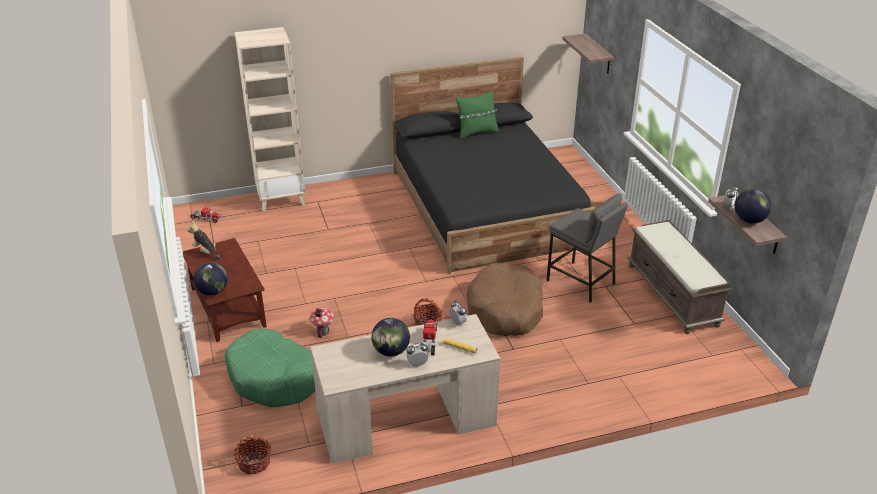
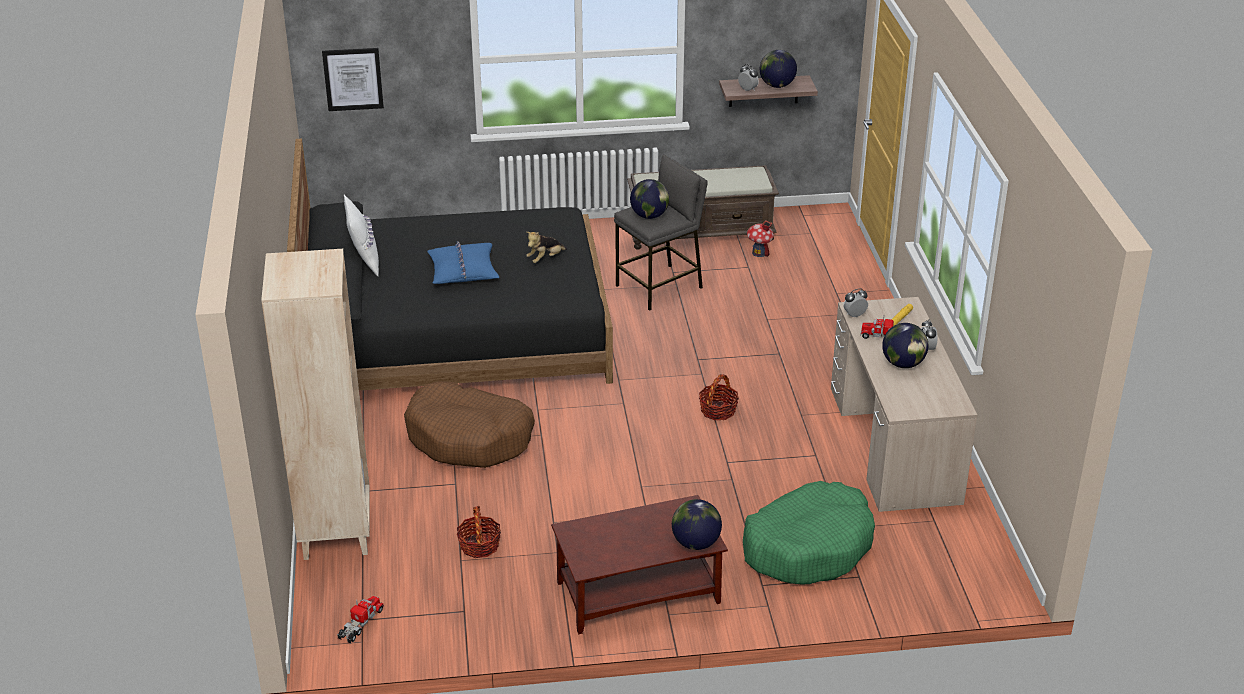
camera: 80 degrees left, 0 degrees up
plush toy [187,221,222,260] -> plush toy moved to [526,232,567,263]
basket [233,435,271,474] -> basket moved to [457,506,501,558]
toy house [310,308,334,338] -> toy house moved to [747,220,774,257]
green pillow [456,91,499,139] -> white pillow [344,195,379,276]
brown dog bed [466,263,543,336] -> brown dog bed moved to [404,381,535,468]
shelf [563,34,614,74] -> picture [322,48,384,111]
none -> blue pillow [427,241,499,284]
none -> globe [630,179,669,219]

